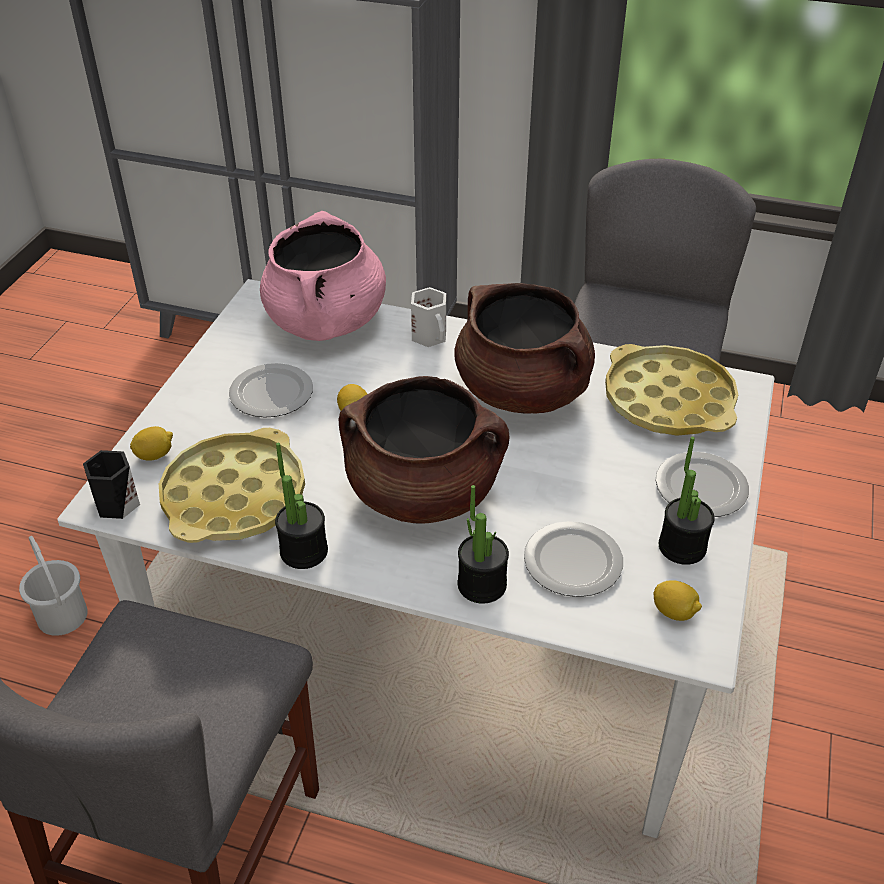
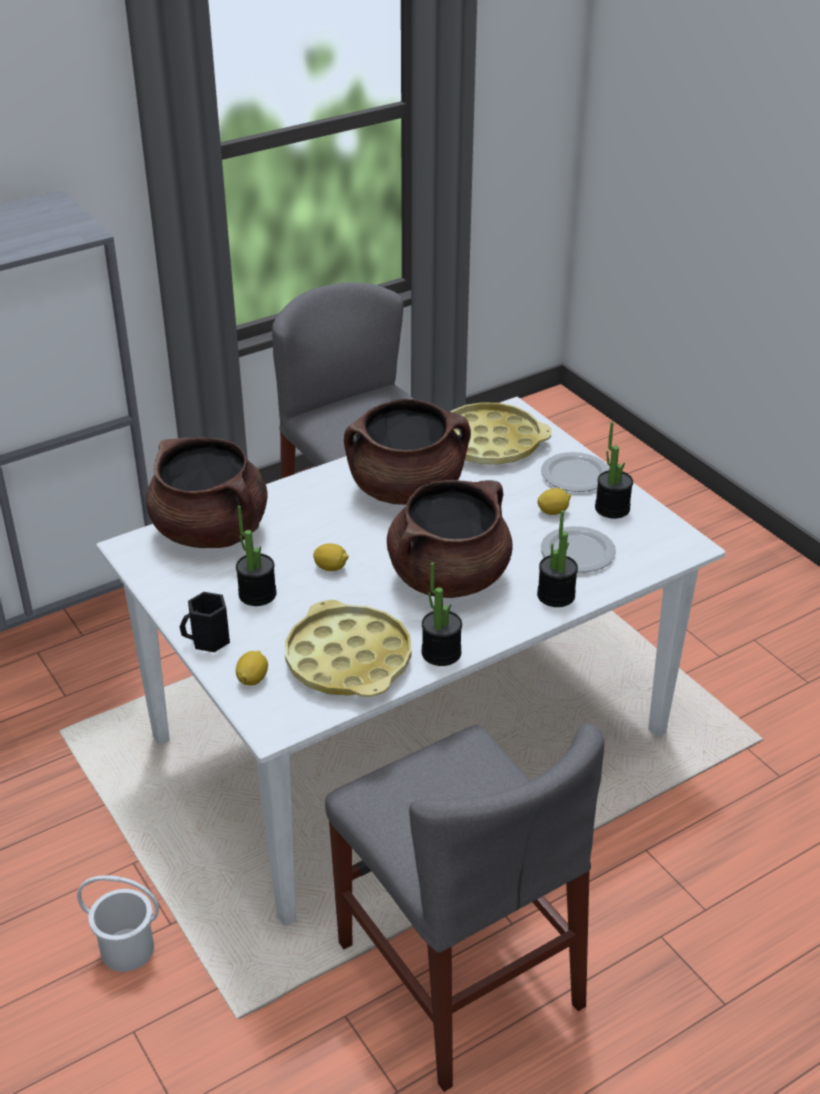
camera: 50 degrees left, 5 degrees down
black mug [83,450,140,519] -> black mug moved to [180,592,230,652]
plate [229,363,313,418] -> potted plant [236,506,277,606]
pink cooking pot [260,211,386,341] -> brown cooking pot [146,437,268,548]
white mug [411,287,446,347] -> none
lemon [654,580,702,621] -> lemon moved to [537,488,571,515]

